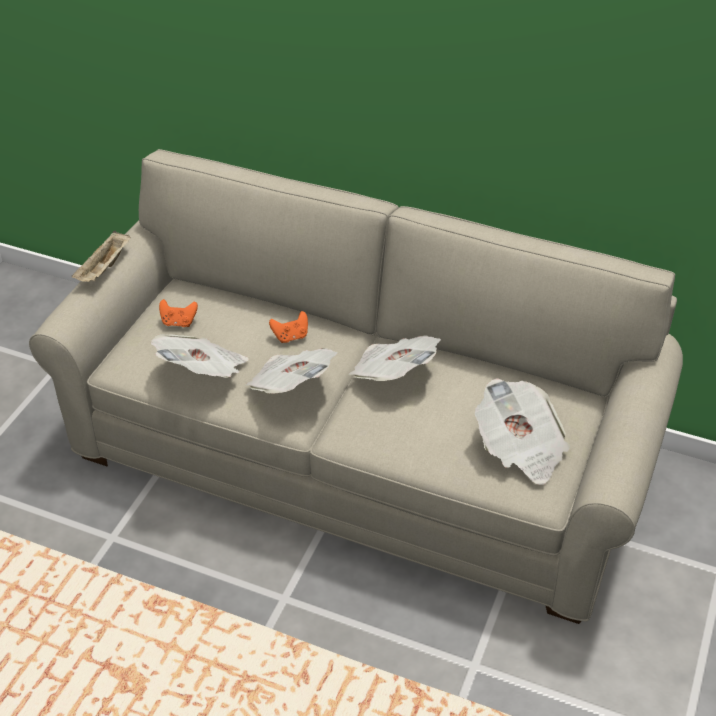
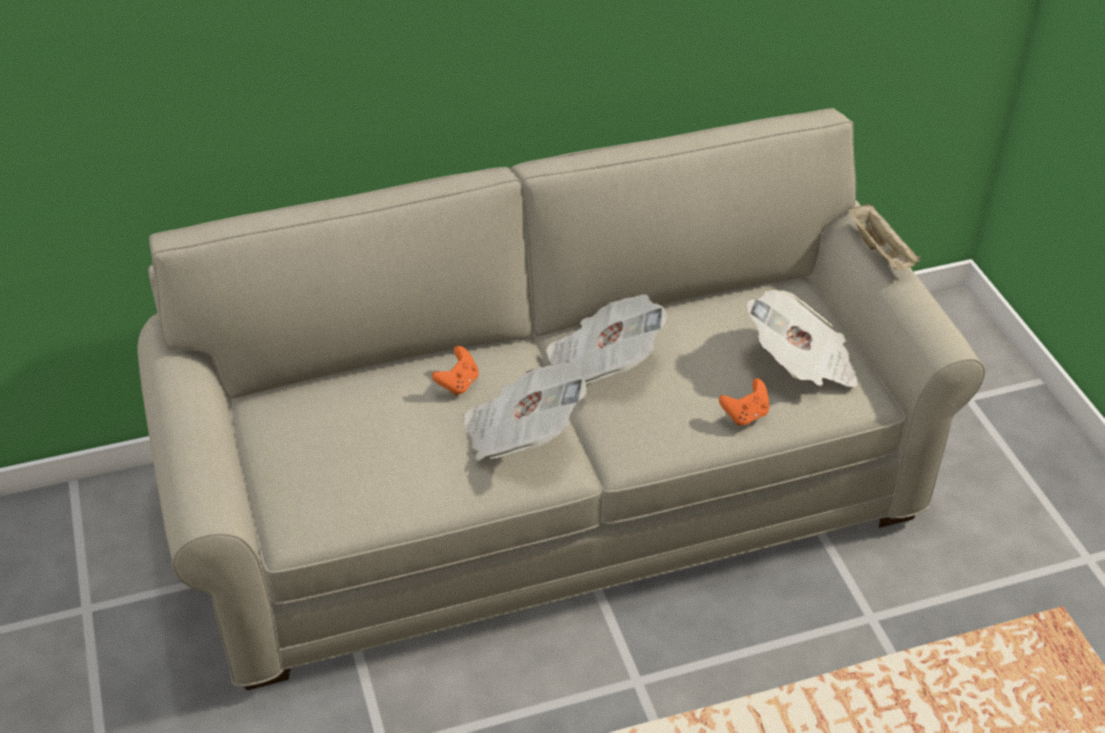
camera: 40 degrees left, 0 degrees up
beige tray [72,231,130,282] -> beige tray moved to [848,204,920,270]
newspaper [151,334,249,378] -> none
orange game controller [159,299,198,327] -> orange game controller moved to [719,378,769,426]

